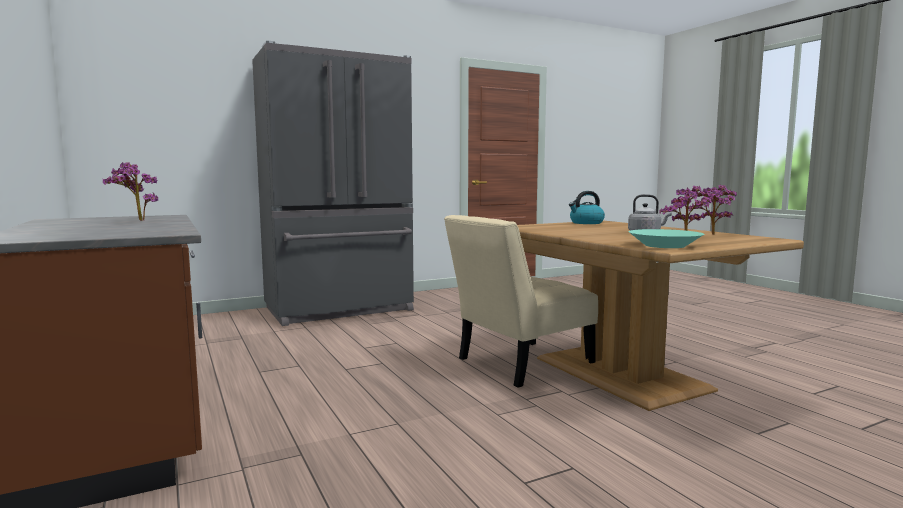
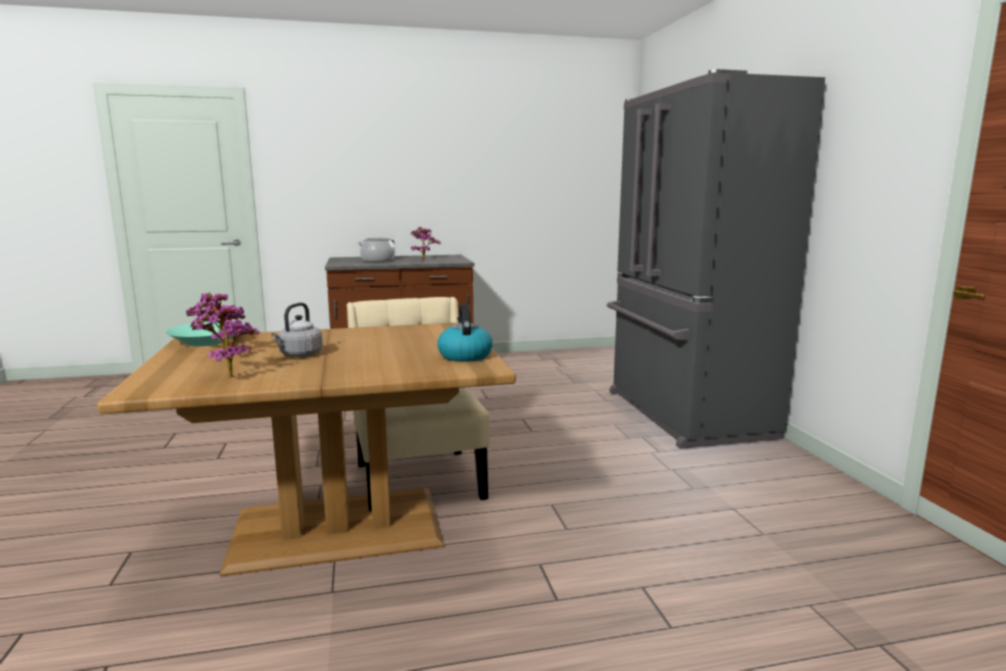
camera: 105 degrees right, 5 degrees up
none -> cooking pot [358,238,396,262]

